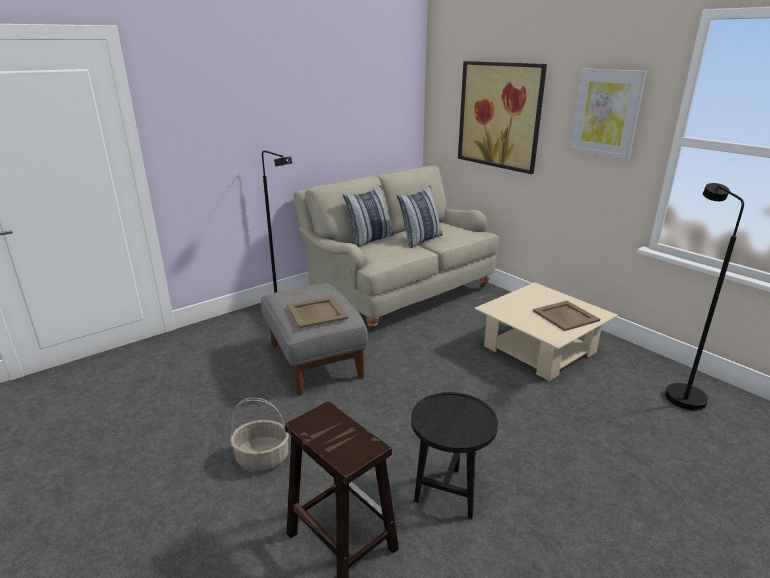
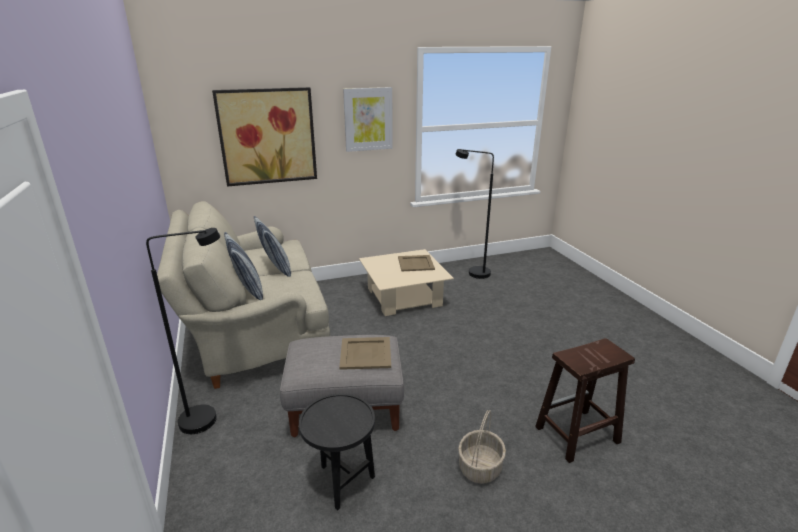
camera: 70 degrees left, 0 degrees up
black side table [411,392,498,519] -> black side table moved to [299,394,375,510]

